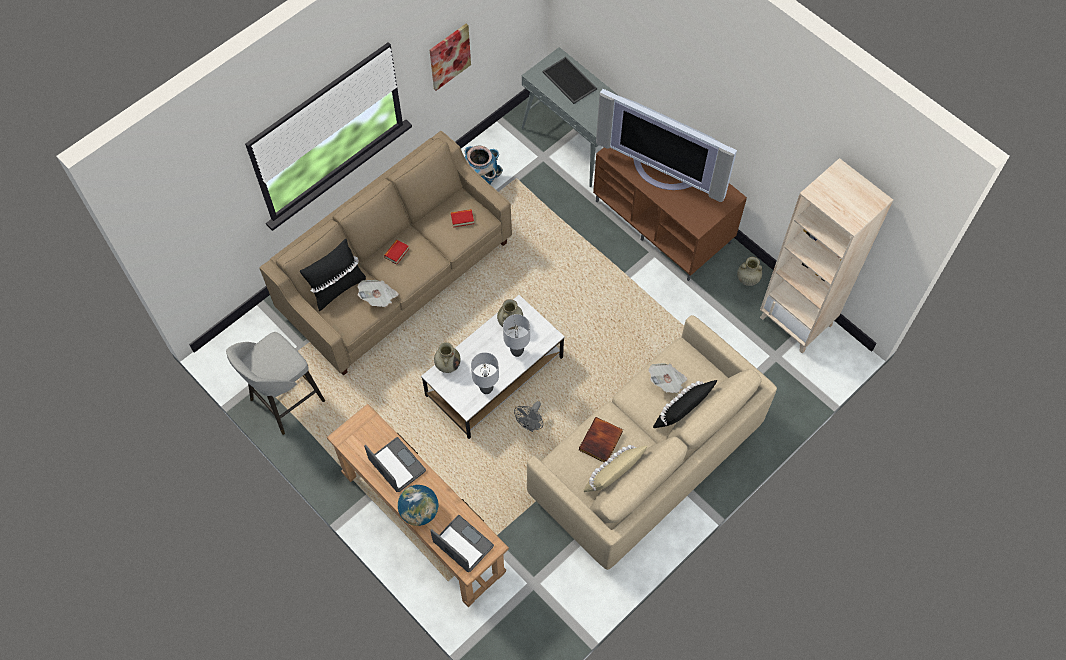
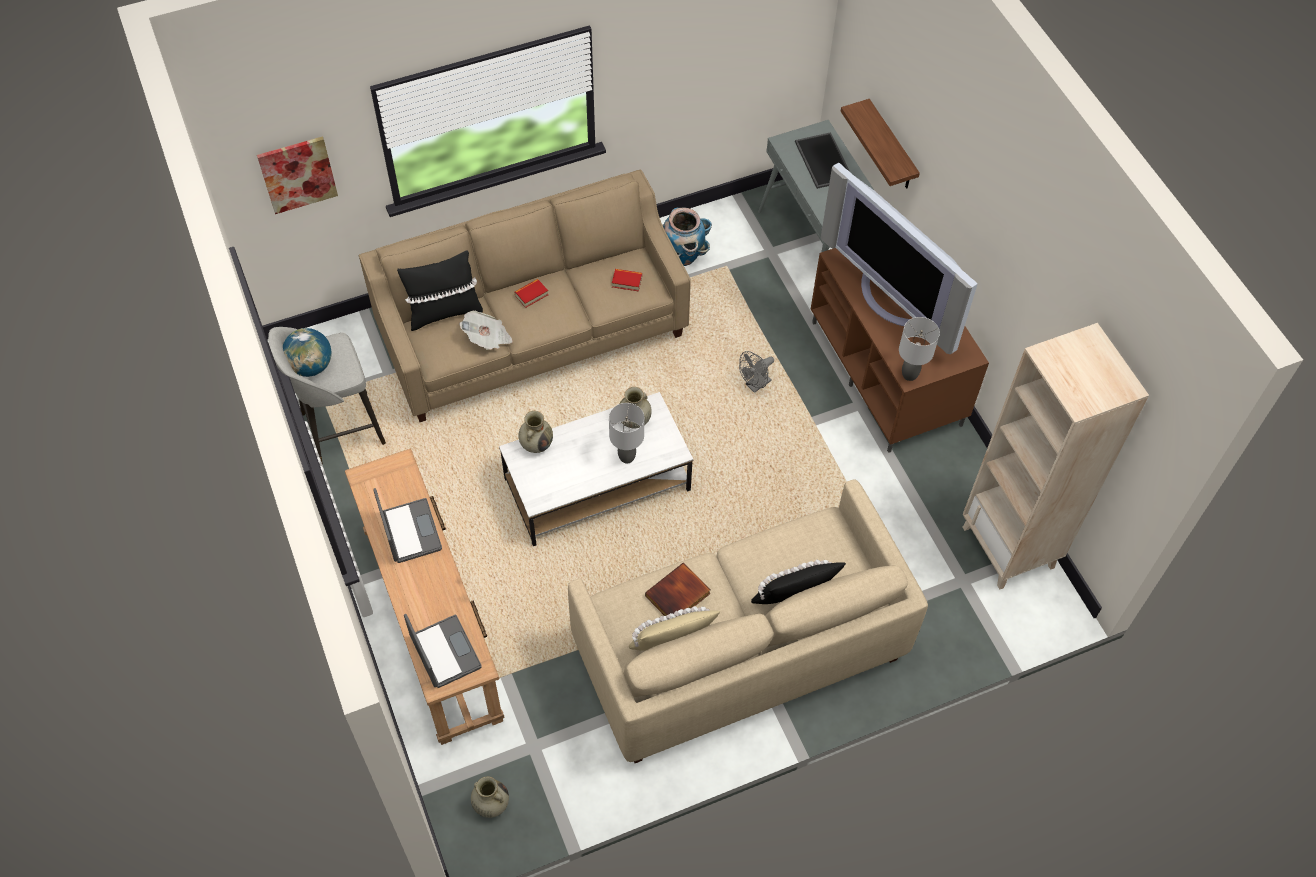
camera: 20 degrees right, 5 degrees down
globe [398,485,438,526] -> globe moved to [283,328,332,377]
picture [430,23,471,91] -> picture moved to [257,136,338,214]
grey table lamp [471,352,499,394] -> grey table lamp moved to [899,317,940,381]
grey fan [514,401,543,432] -> grey fan moved to [739,351,774,393]
newspaper [649,363,688,393] -> none
beige vase [737,257,762,286] -> beige vase moved to [471,776,509,818]
none -> shelf [841,99,920,189]

